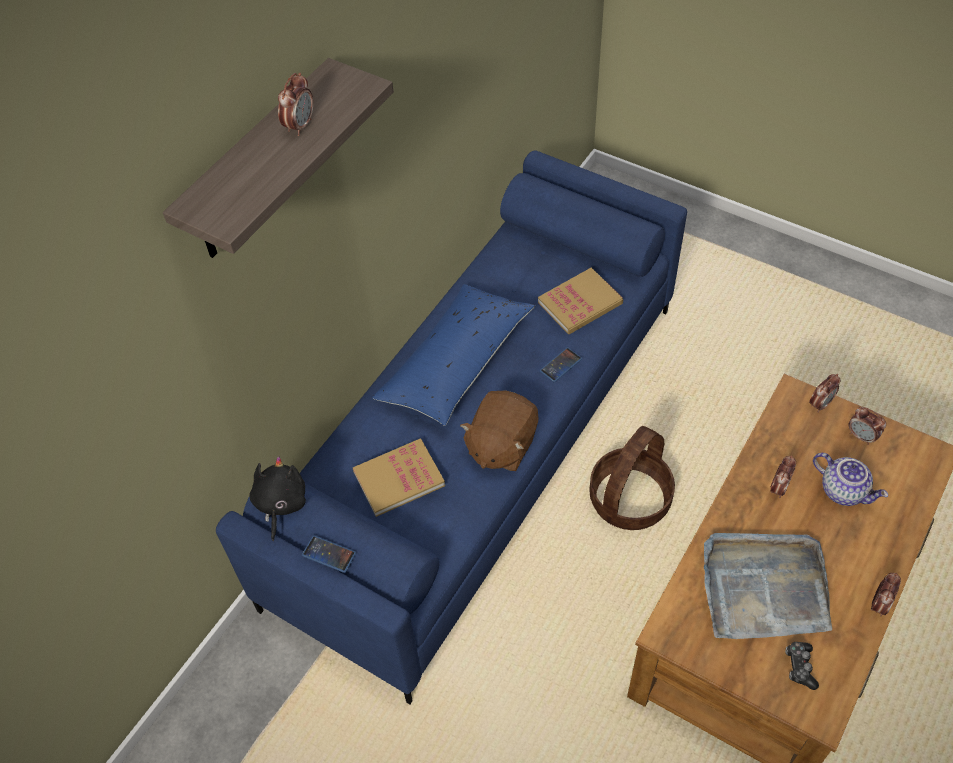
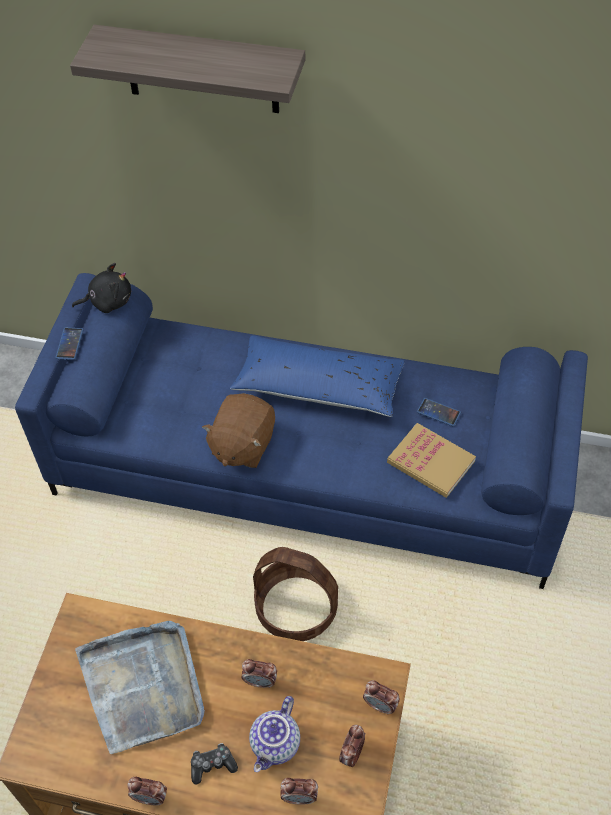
camera: 70 degrees right, 0 degrees up
alarm clock [278,73,313,136] -> alarm clock moved to [280,778,318,805]
book [353,438,445,517] -> none
brown plush toy [460,390,538,471] -> brown plush toy turned 75 degrees counterclockwise [202,393,275,468]
phone [539,347,582,382] -> phone moved to [417,398,461,426]
game controller [785,642,819,690] -> game controller moved to [191,743,238,785]

